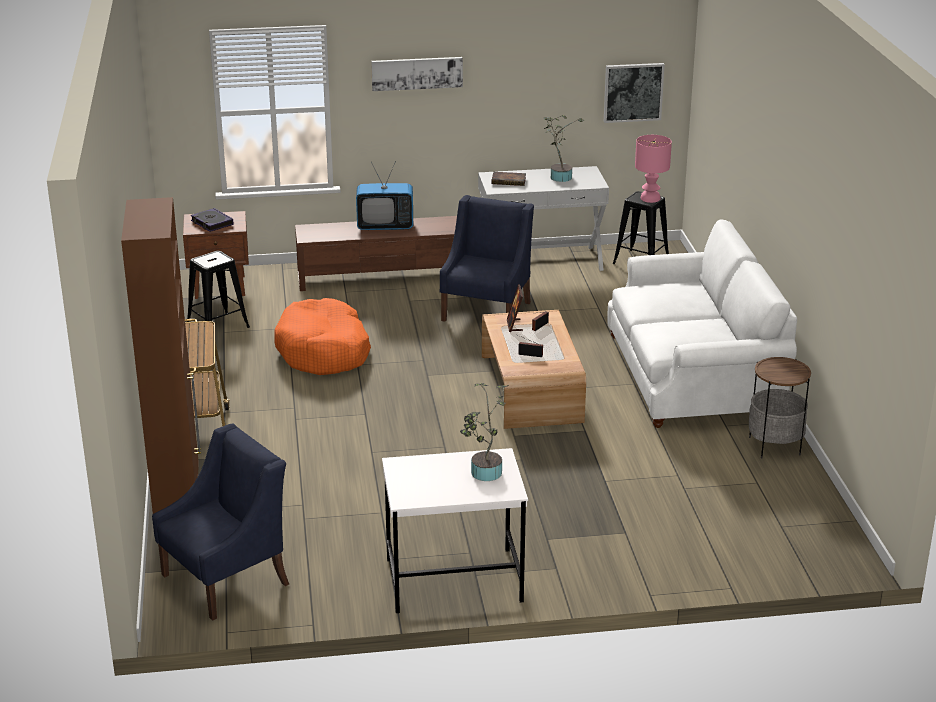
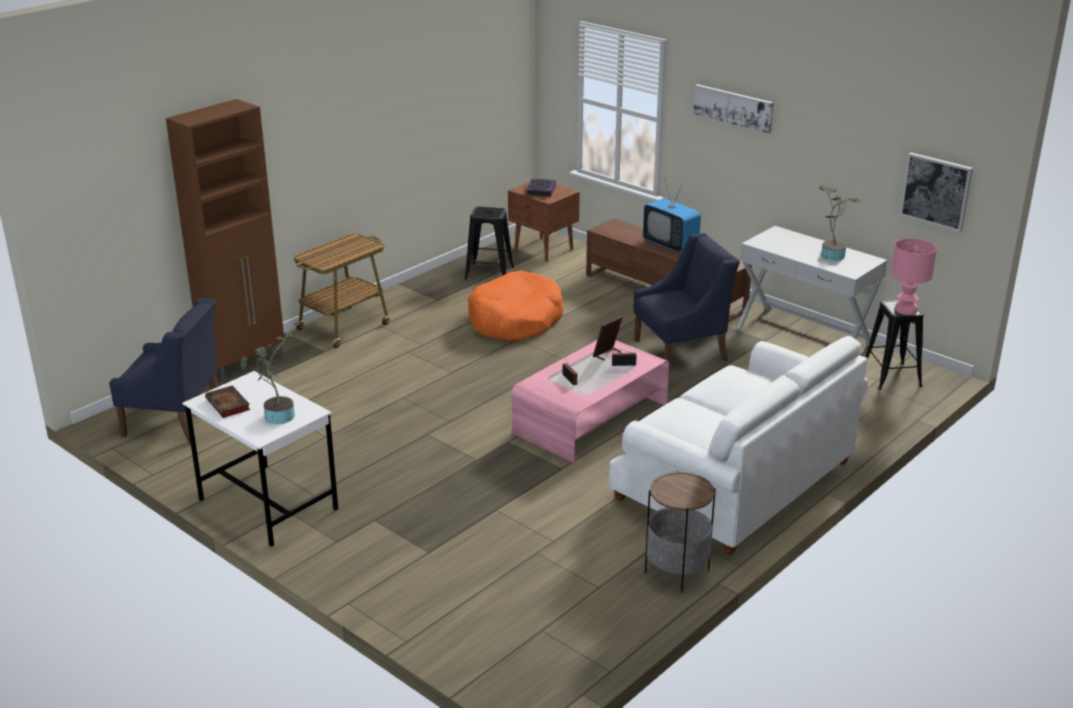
camera: 50 degrees right, 0 degrees up
brown coffee table [482,310,586,429] -> pink coffee table [512,340,669,463]
book [491,172,526,186] -> book moved to [205,385,250,418]

